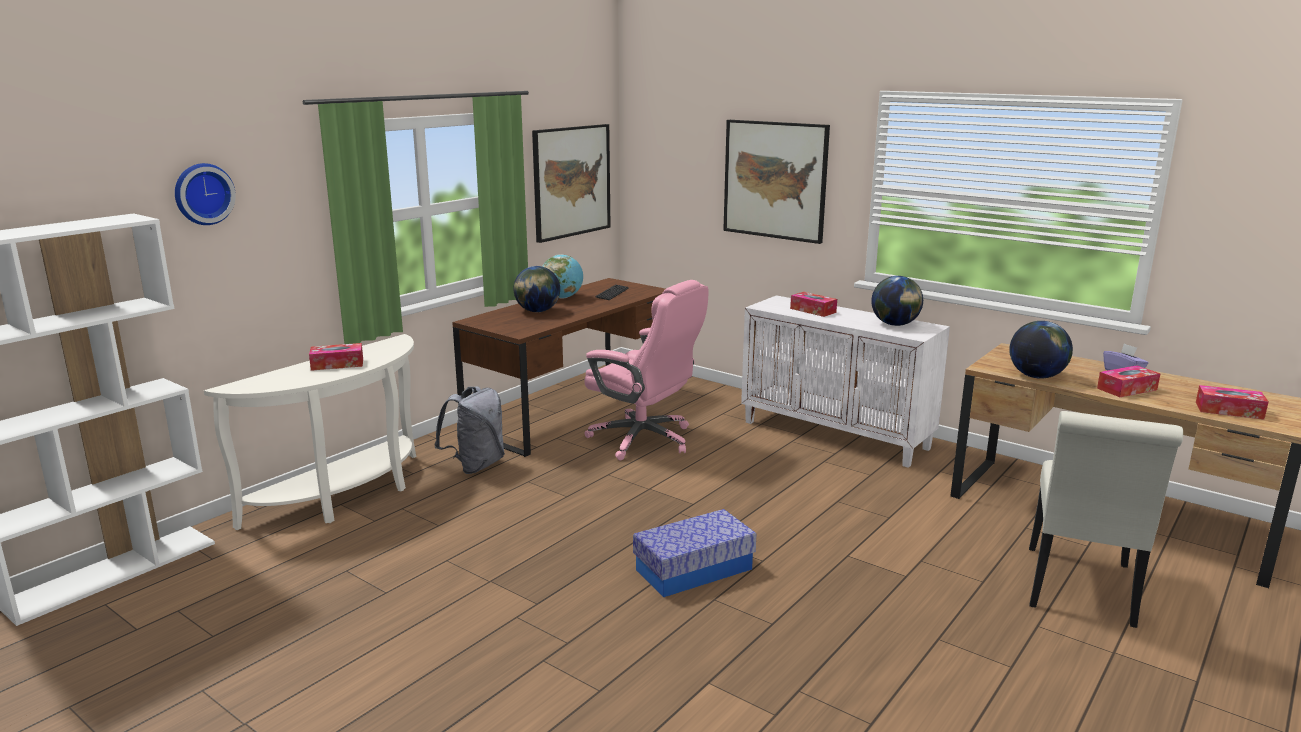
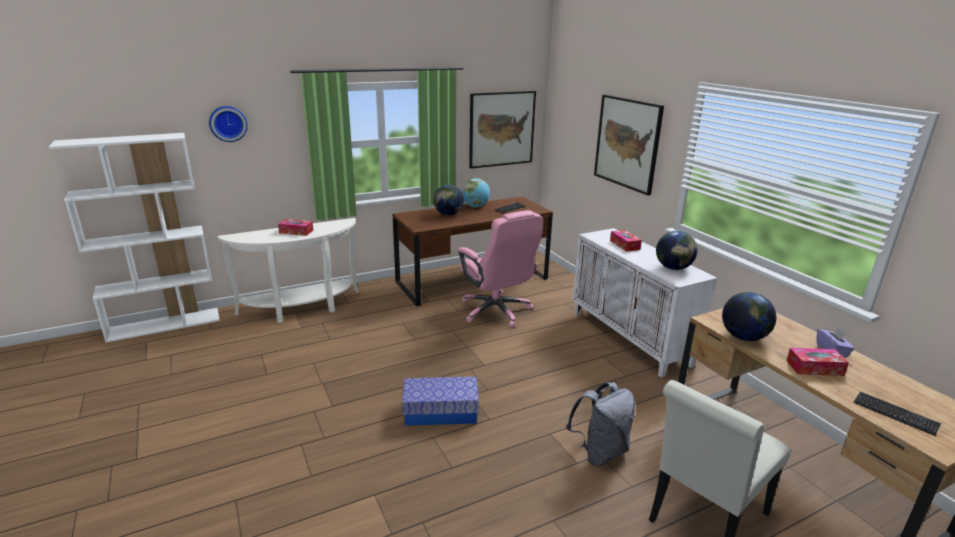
camera: 25 degrees right, 5 degrees up
grey backpack [434,386,505,474] -> grey backpack moved to [566,382,635,466]
tissue box [1196,385,1269,419] -> keyboard [853,392,941,436]

